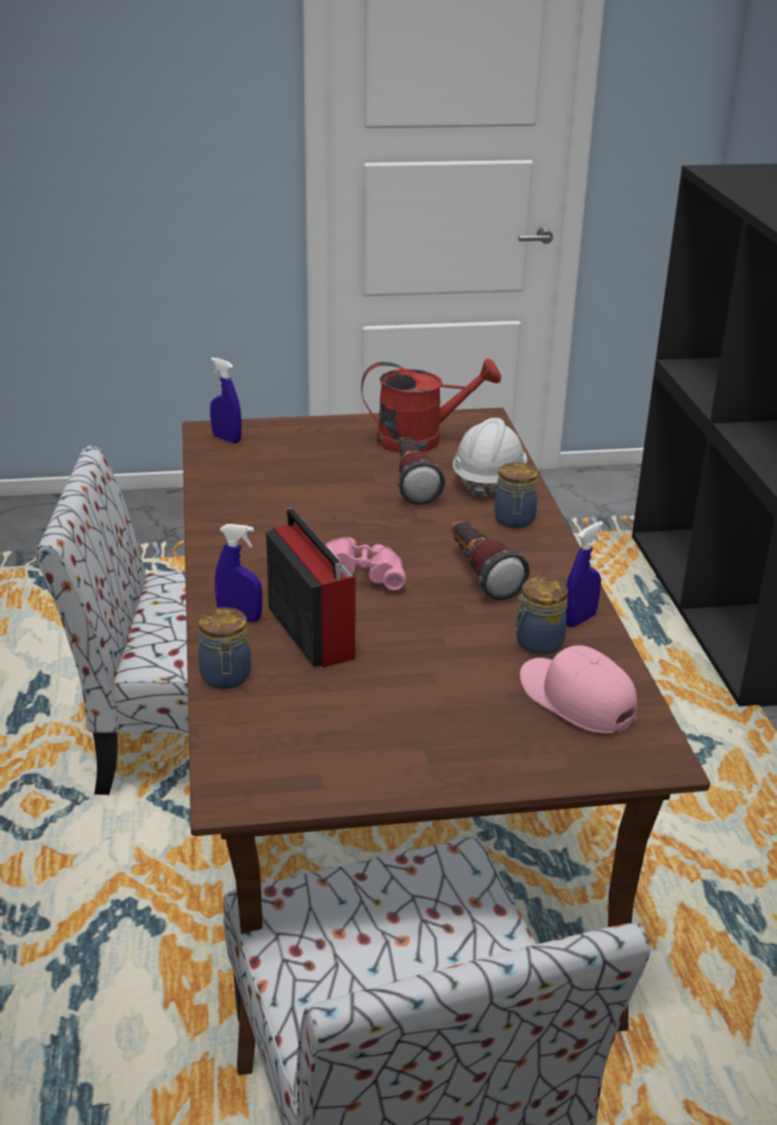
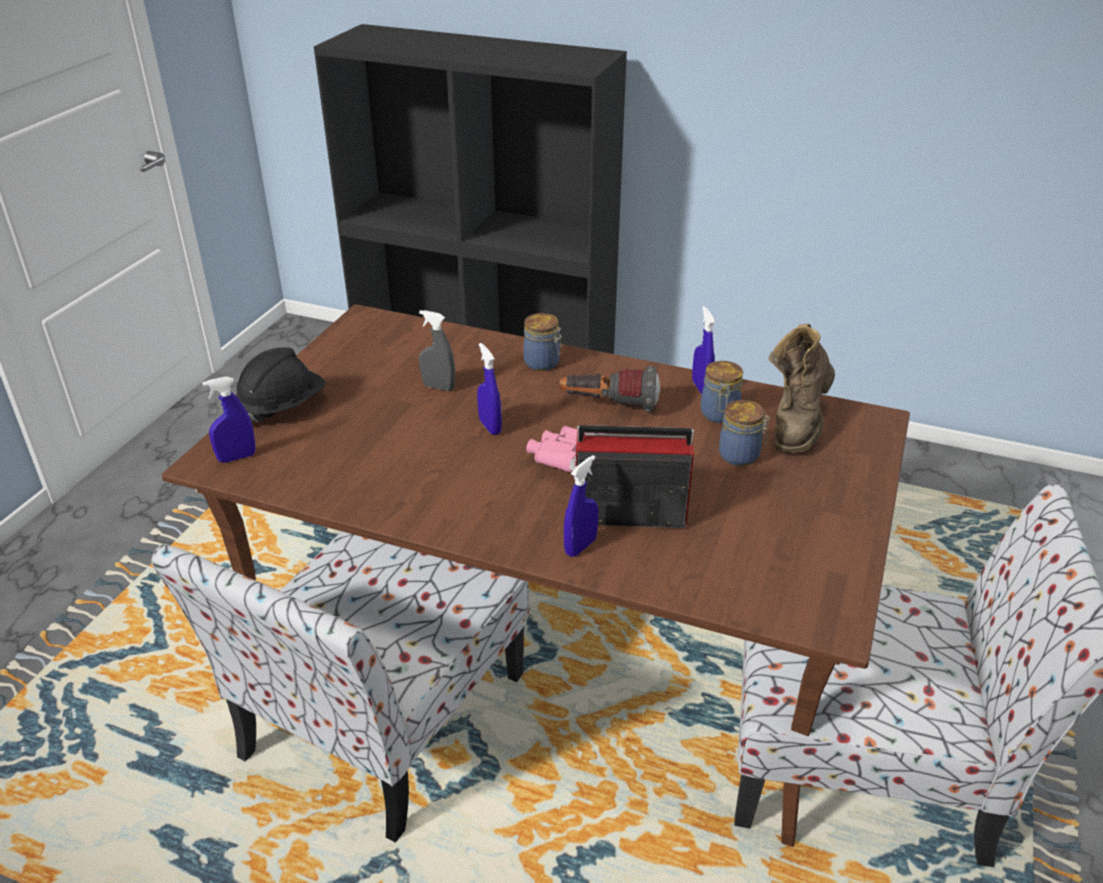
camera: 60 degrees left, 5 degrees up
jar [198,607,251,689] -> jar moved to [719,400,770,466]
red watering can [361,359,501,453] -> none
flashlight [397,437,445,505] -> grey spray bottle [419,310,455,391]
white hard hat [453,418,527,500] -> none
pink cap [520,645,637,734] -> brown boot [769,323,835,453]
none -> black hard hat [236,347,325,424]
none -> blue spray bottle [477,343,502,435]

